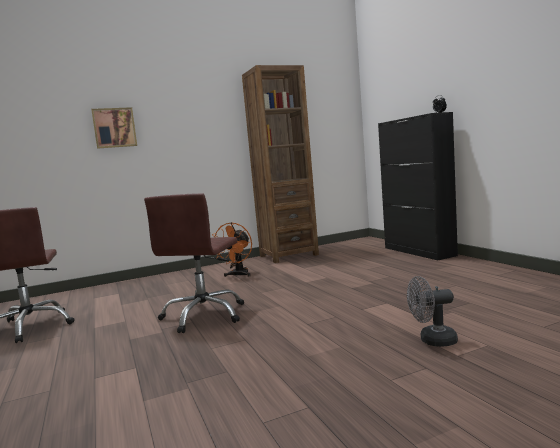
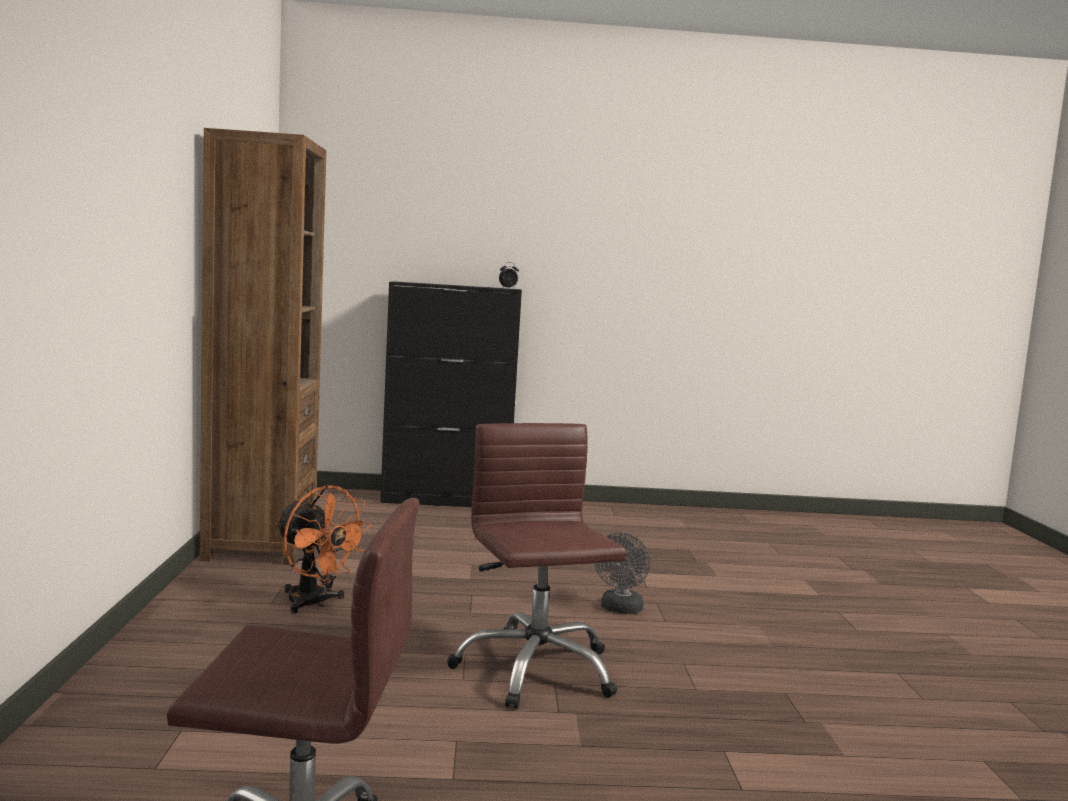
camera: 70 degrees left, 0 degrees up
picture [91,107,137,149] -> none
brown office chair [144,193,244,333] -> brown office chair turned 150 degrees counterclockwise [447,423,627,709]
grey fan [407,276,458,347] -> grey fan moved to [594,532,650,614]

